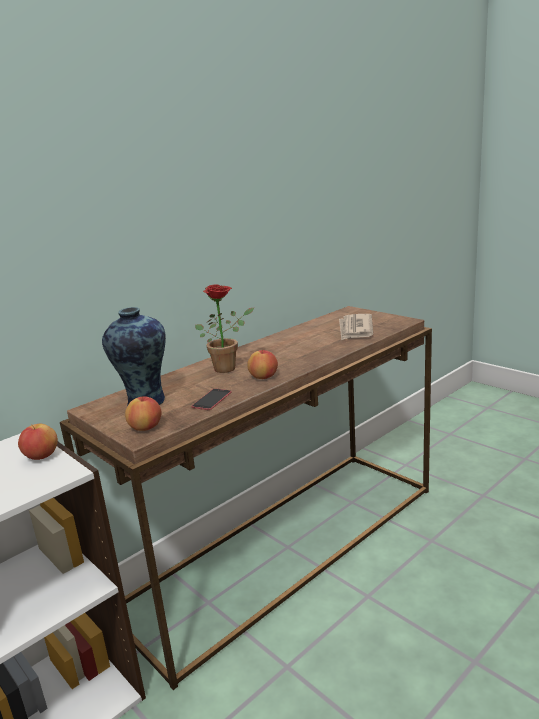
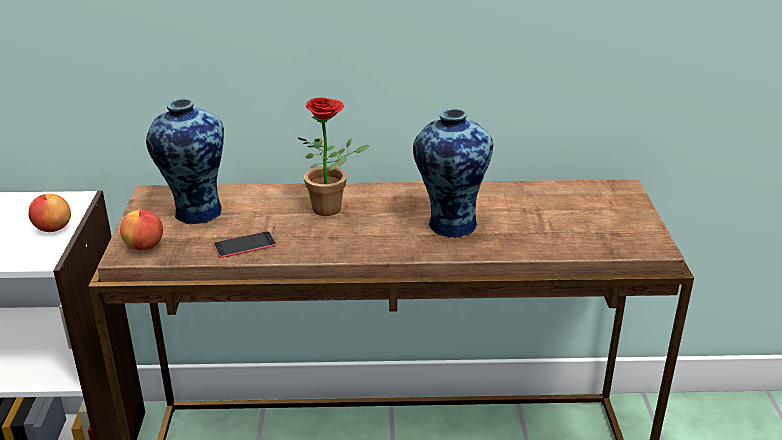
camera: 40 degrees right, 10 degrees up
apple [248,350,278,379] -> none
newspaper [339,314,373,341] -> none
none -> vase [413,109,493,237]

